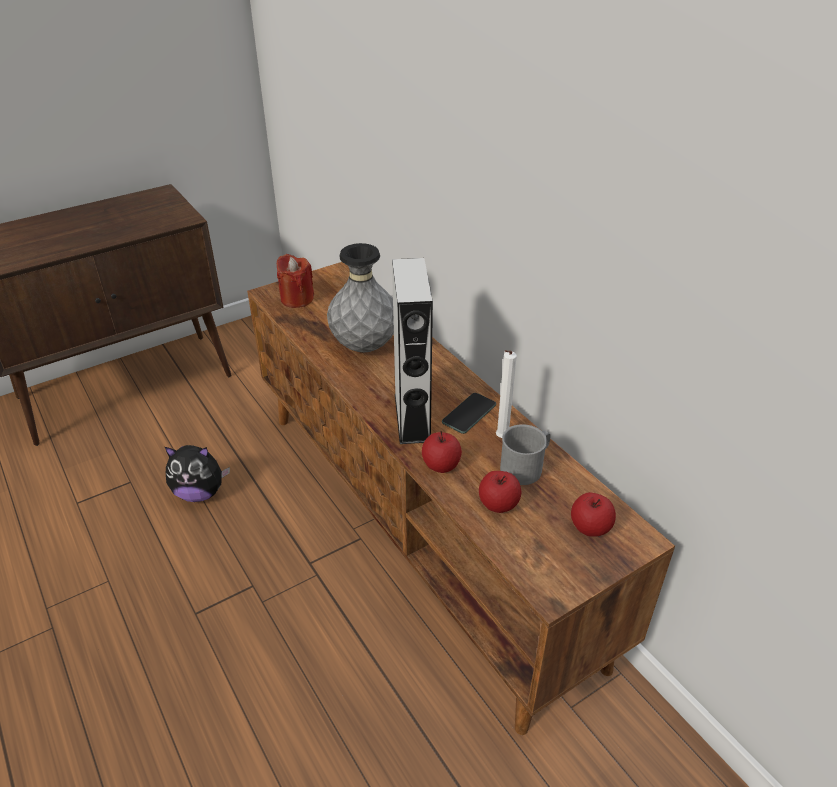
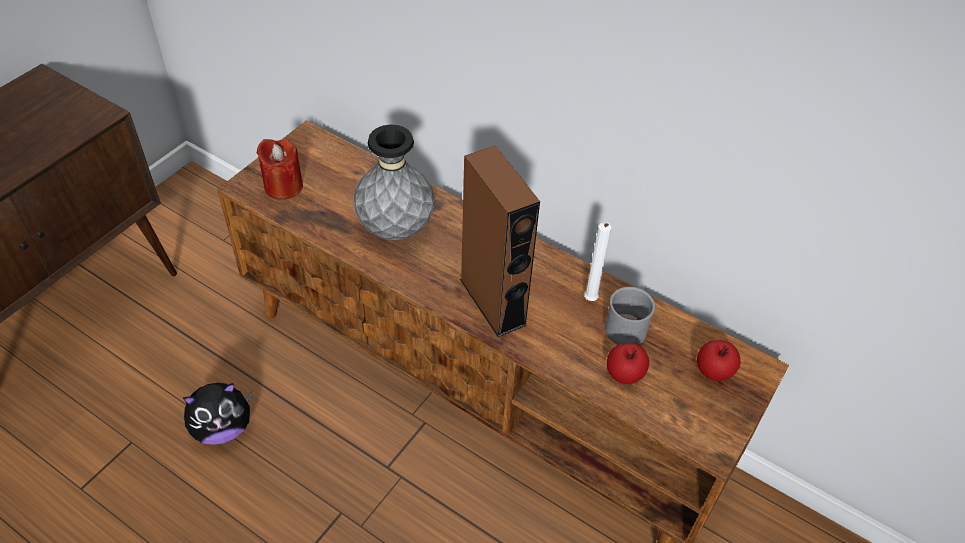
camera: 25 degrees left, 10 degrees up
grey speaker [392,258,433,444] -> brown speaker [460,146,540,337]
apple [422,431,462,473] -> none
phone [442,393,496,434] -> none

